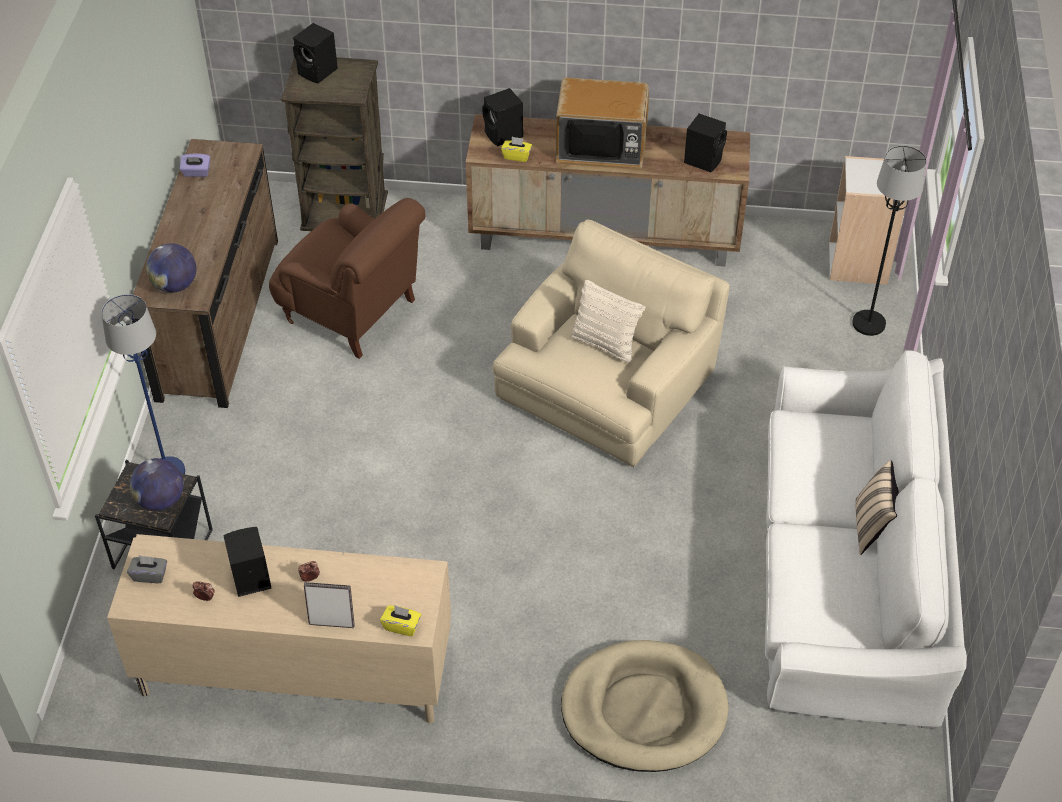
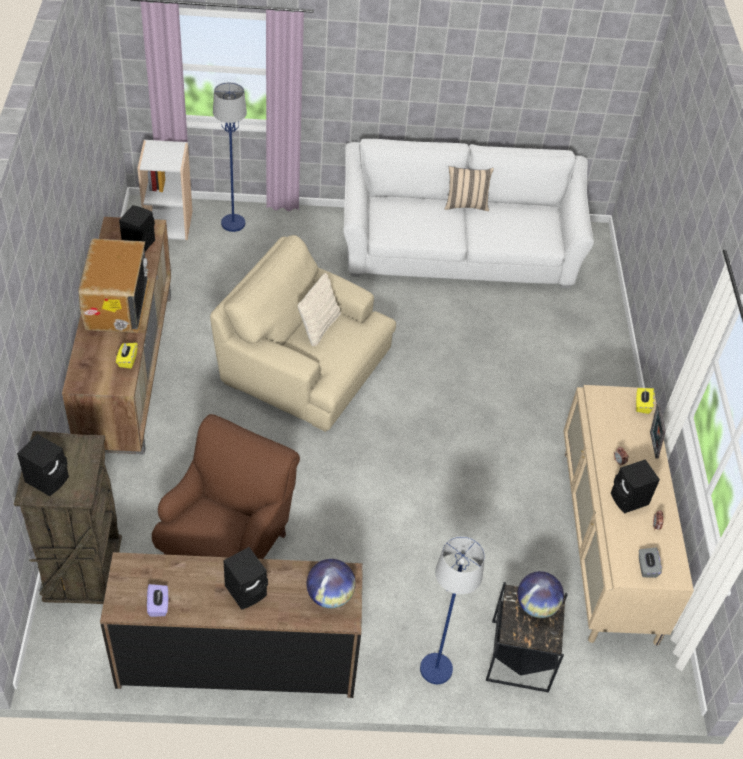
camera: 100 degrees left, 0 degrees up
black speaker [482,88,523,146] -> black speaker moved to [224,547,268,610]
beige dog bed [561,640,729,772] -> none
black floor lamp [852,146,927,336] -> blue floor lamp [213,82,247,232]

